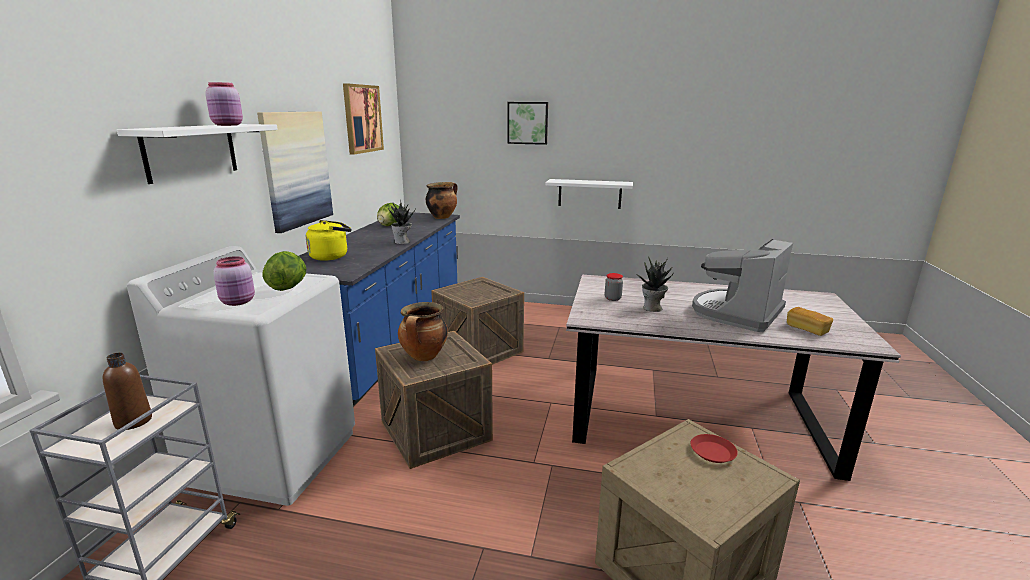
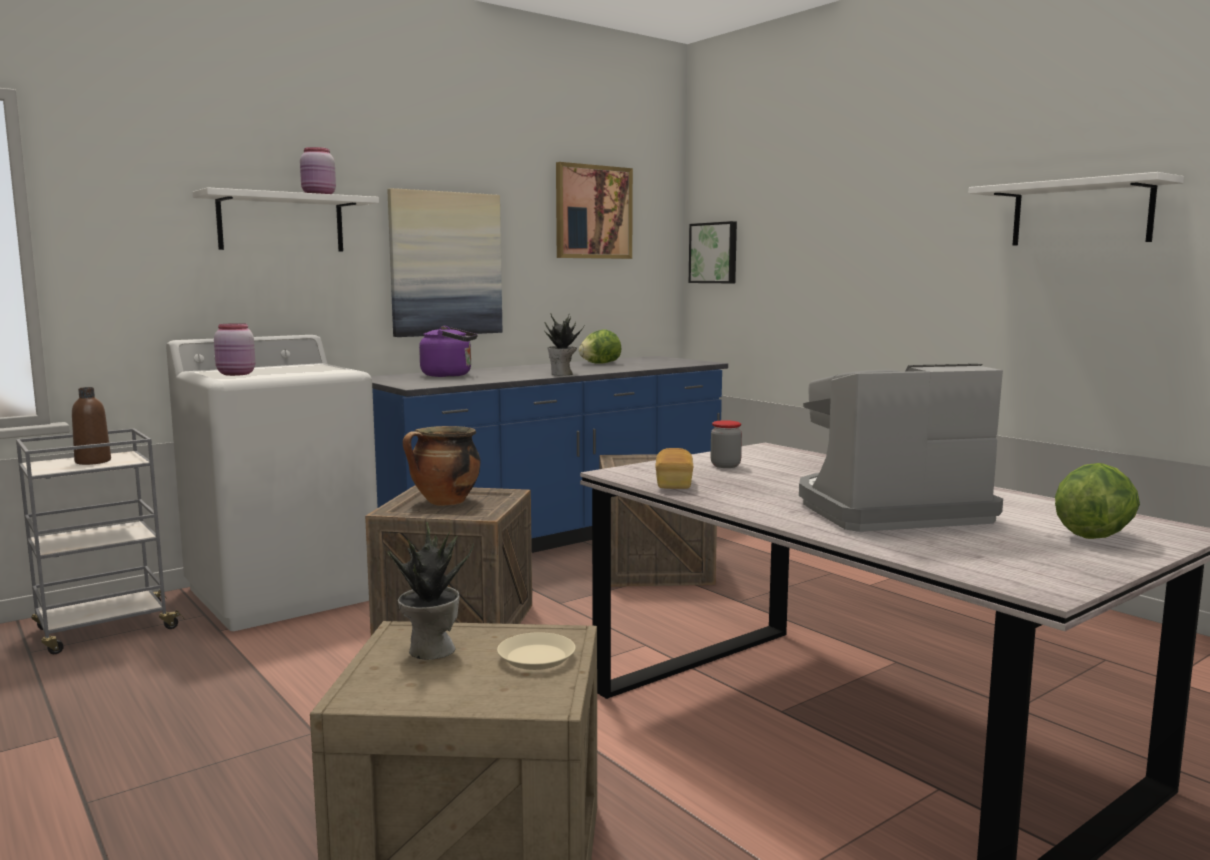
camera: 40 degrees right, 10 degrees down
lettuce [262,251,307,291] -> lettuce moved to [1055,463,1140,539]
yellow kettle [306,220,351,261] -> purple kettle [419,326,478,377]
cooking pot [426,182,458,219] -> none
picture [507,102,548,145] -> picture moved to [689,221,737,283]
white shelf [545,179,633,209] -> white shelf moved to [969,172,1184,246]
potted plant [635,258,674,312] -> potted plant moved to [387,521,474,660]
red plate [690,434,738,463] -> beige plate [497,632,576,670]
bread [787,307,833,336] -> bread moved to [655,448,693,489]

